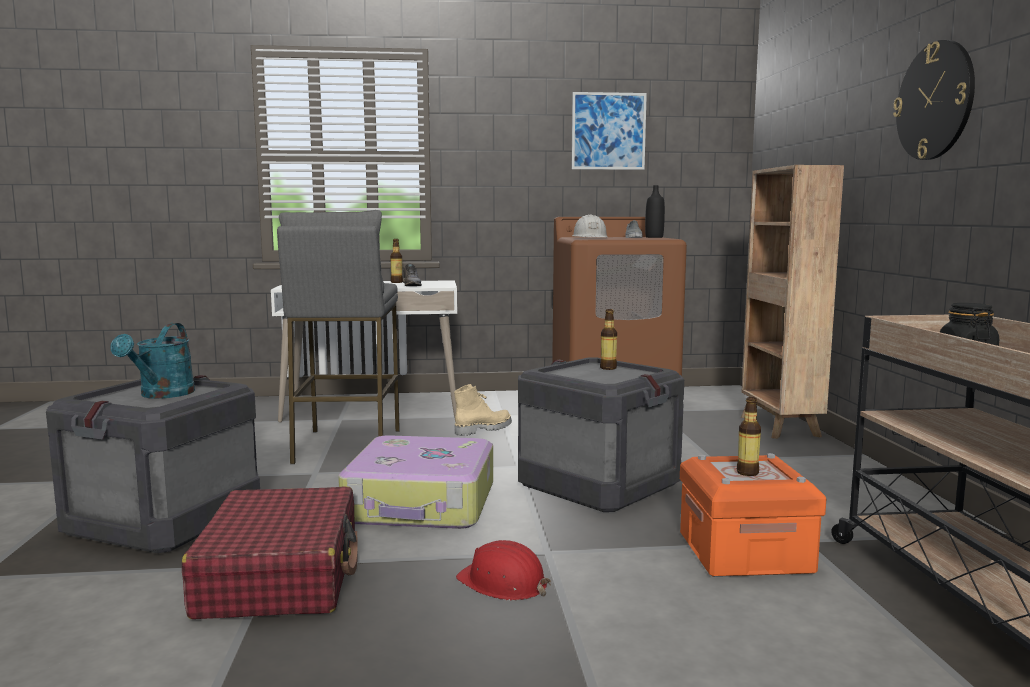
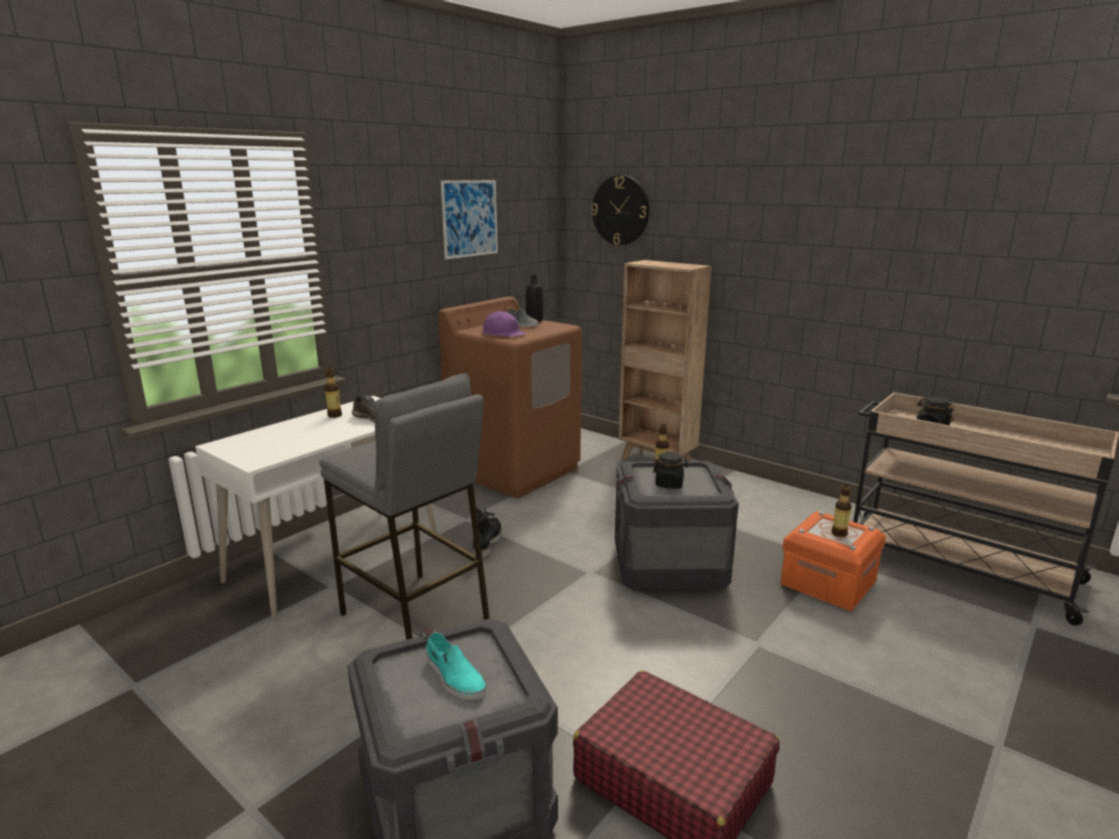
camera: 45 degrees left, 10 degrees up
turquoise watering can [111,323,195,399] -> turquoise shoe [426,632,486,700]
suitcase [338,435,493,529] -> none
beige boot [454,384,512,436] -> black boot [473,507,502,559]
red hard hat [456,540,551,601] -> none
white hard hat [573,215,608,237] -> purple hard hat [482,311,526,337]
wall clock [893,40,975,160] -> wall clock moved to [591,175,649,245]
none -> black jar [653,452,689,489]

